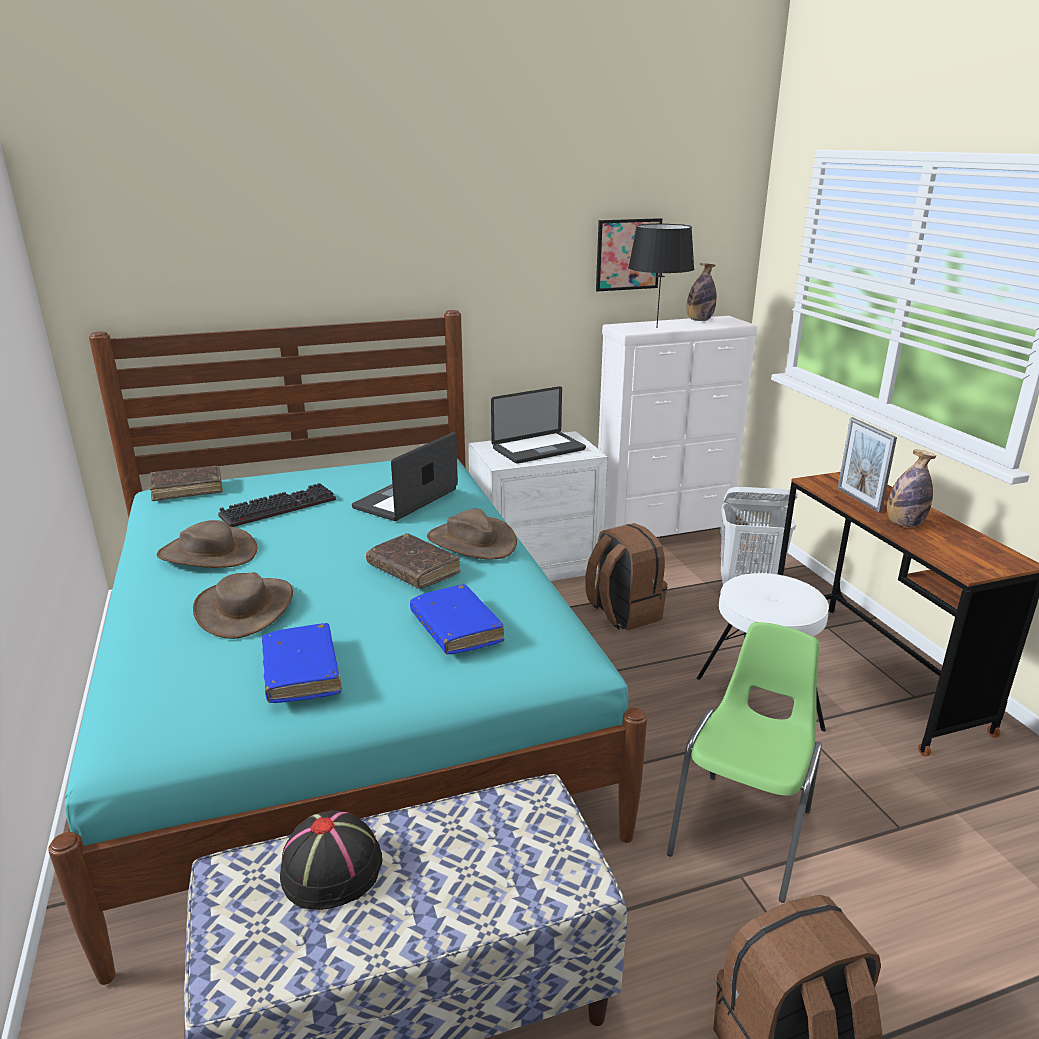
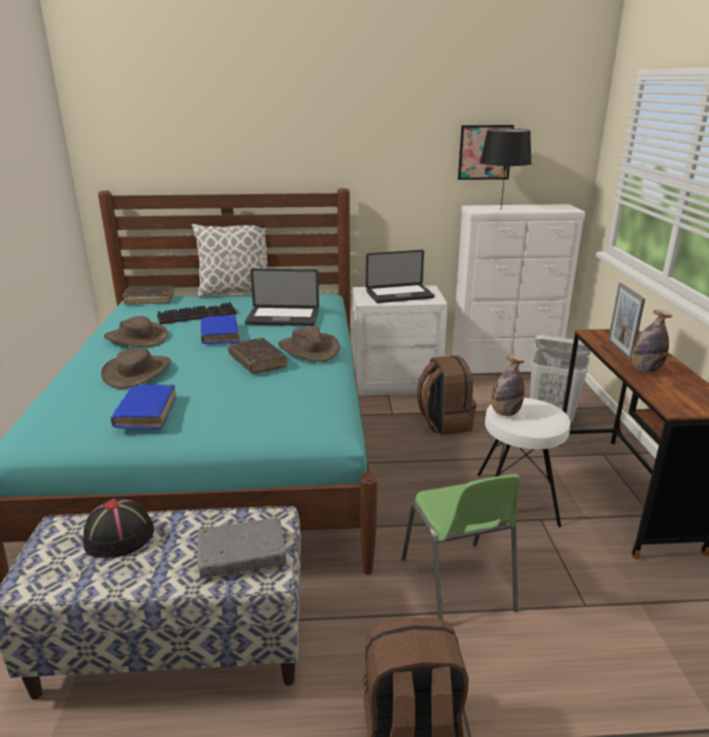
camera: 15 degrees right, 0 degrees up
laptop [352,432,458,521] -> laptop turned 135 degrees counterclockwise [245,269,319,326]
blue book [410,584,504,655] -> blue book moved to [201,315,240,344]
green chair [667,622,822,903] -> green chair turned 120 degrees clockwise [402,474,521,620]
bottle [687,263,717,321] -> bottle moved to [491,355,524,416]
none -> pillow [192,224,268,298]
none -> grey book [197,518,286,578]

